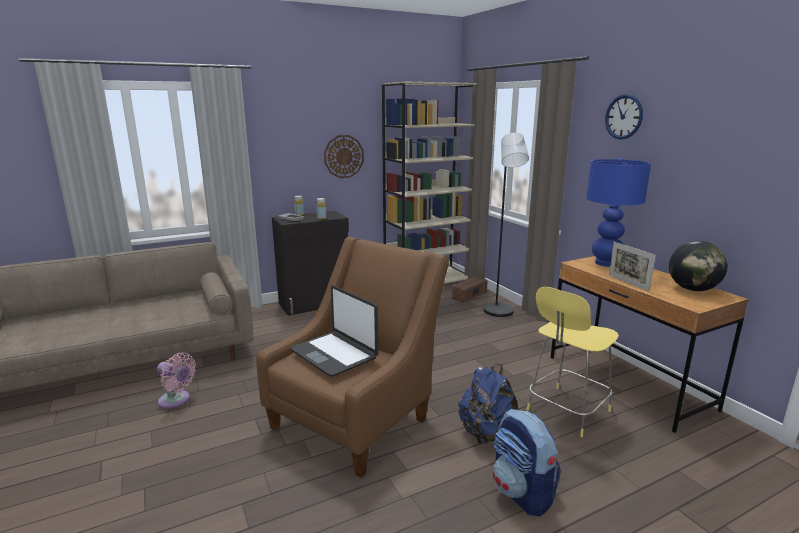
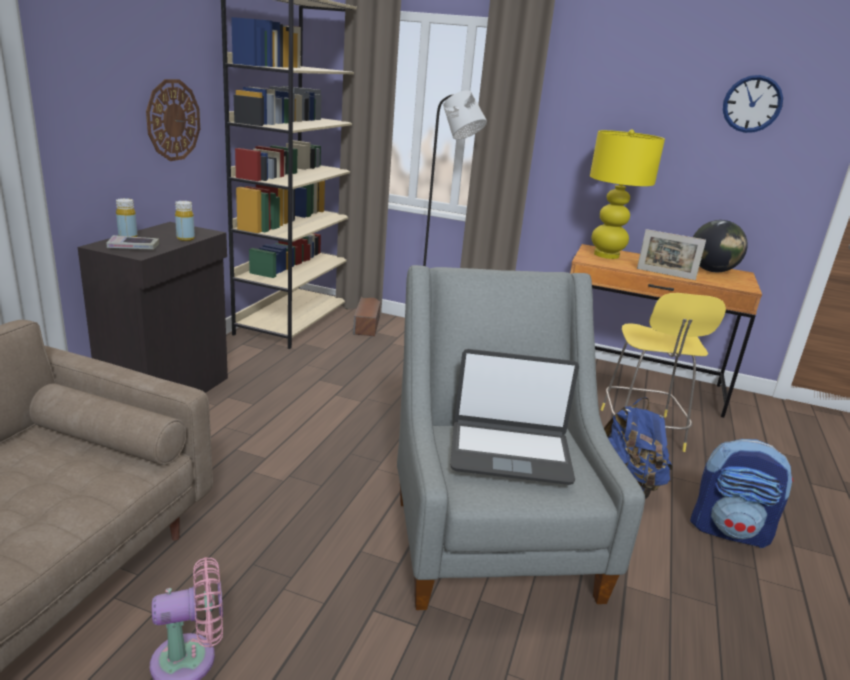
camera: 45 degrees left, 5 degrees up
brown armchair [256,237,449,478] -> grey armchair [397,265,645,610]
blue table lamp [586,158,651,267] -> yellow table lamp [590,130,665,259]
wall clock [605,94,643,139] -> wall clock moved to [723,75,783,133]

